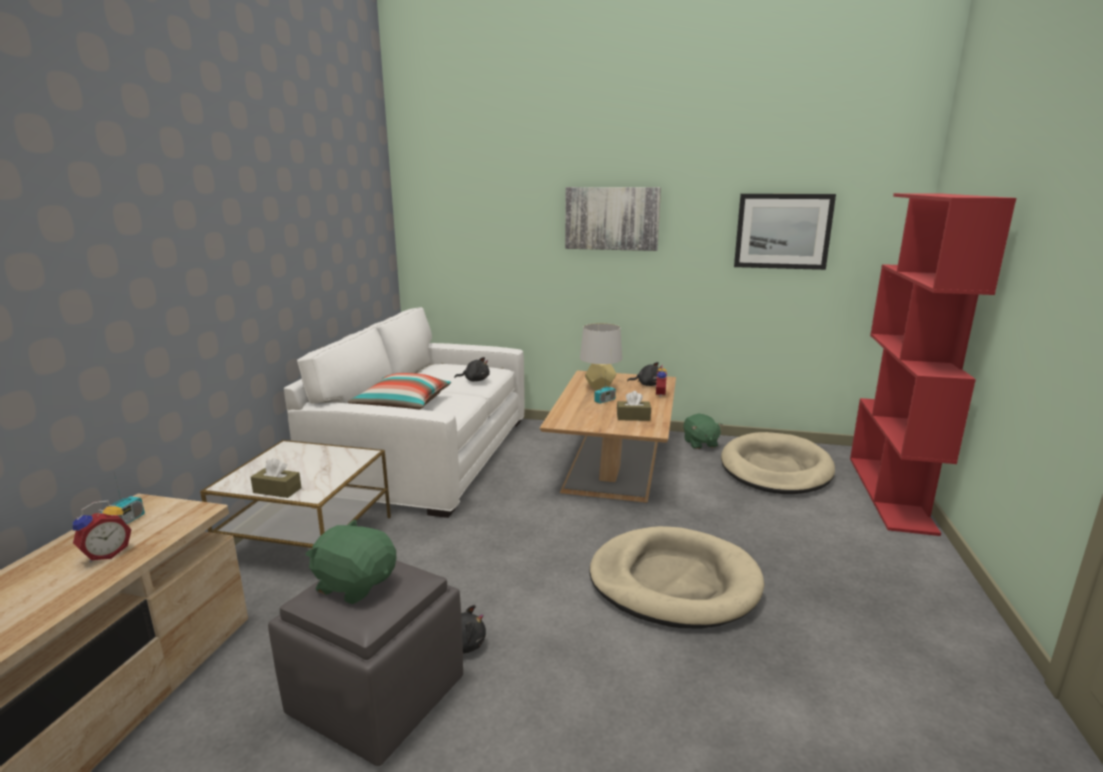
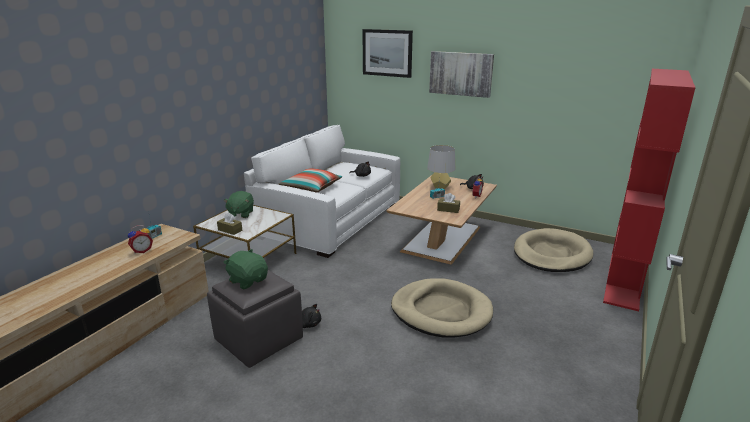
camera: 15 degrees right, 5 degrees up
green plush toy [683,414,723,449] -> green plush toy moved to [224,191,254,218]
picture [734,194,836,270] -> picture moved to [362,29,413,78]

